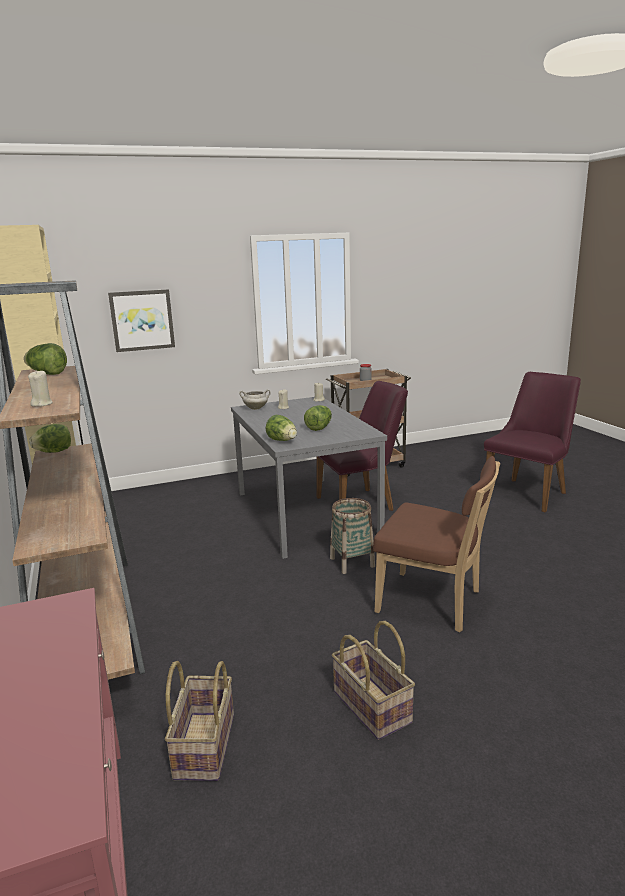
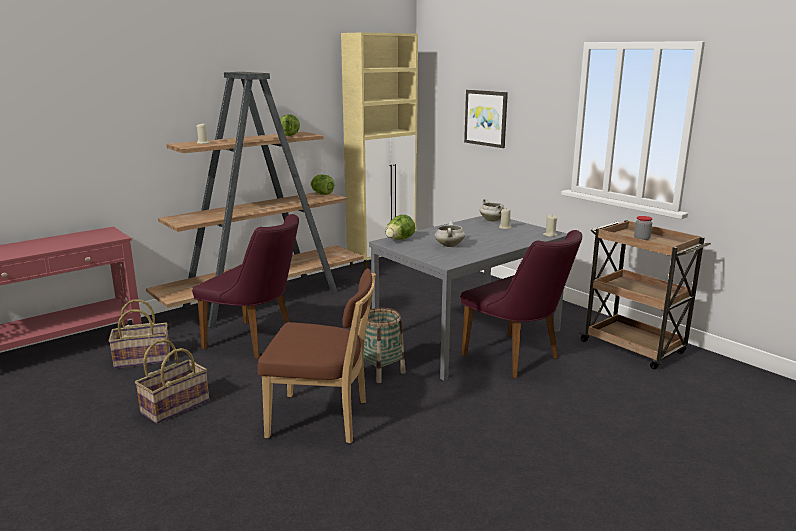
camera: 70 degrees right, 0 degrees up
lettuce [304,405,332,431] -> white cooking pot [434,221,465,247]
brown chair [373,456,500,632] -> brown chair turned 90 degrees counterclockwise [258,268,376,443]
purple chair [484,372,581,512] -> purple chair moved to [192,214,299,359]

